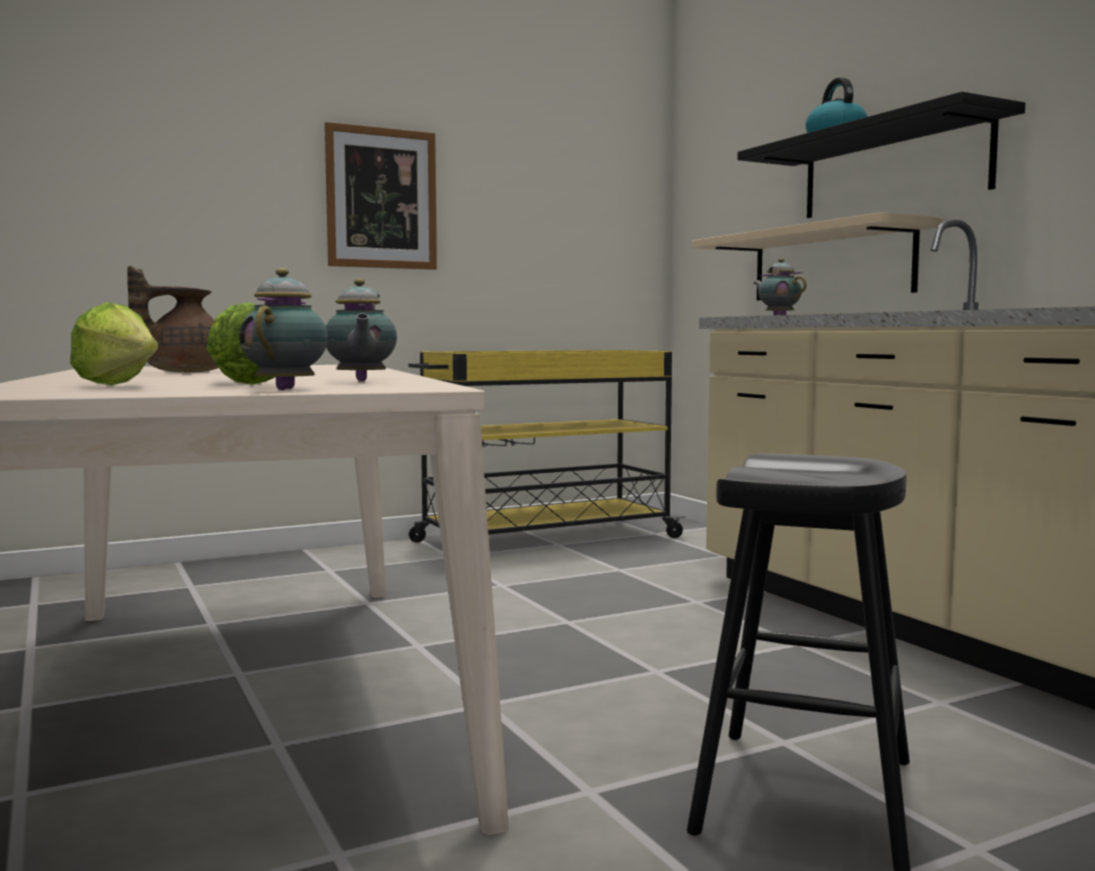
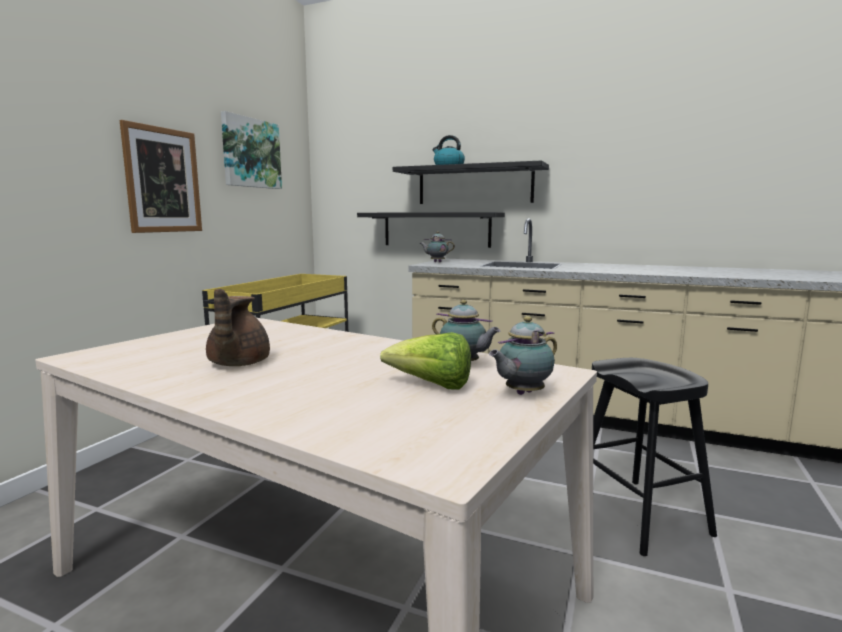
camera: 40 degrees left, 5 degrees up
lettuce [70,302,158,385] -> none
teapot [239,268,328,390] -> teapot turned 90 degrees counterclockwise [489,316,557,395]
beige shelf [692,212,942,300] -> black shelf [357,212,505,248]
none -> picture [221,111,282,189]

